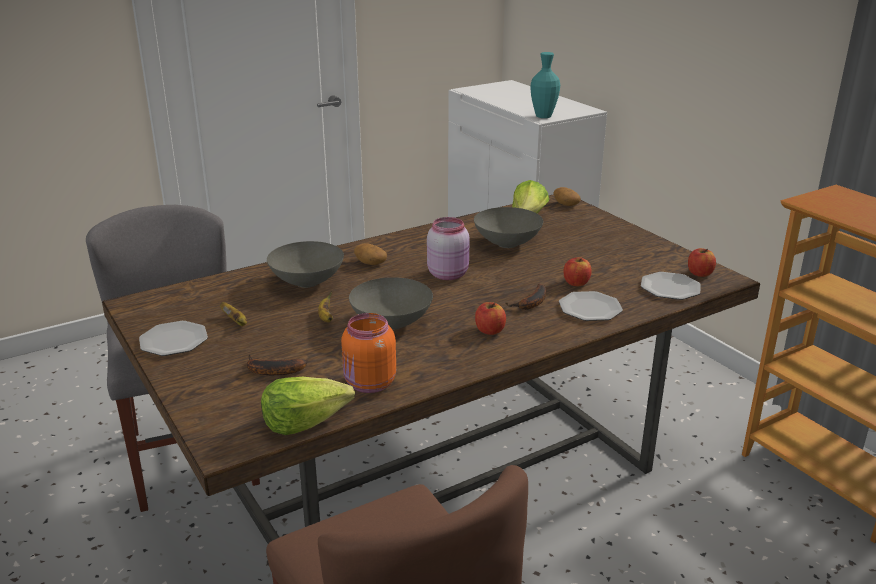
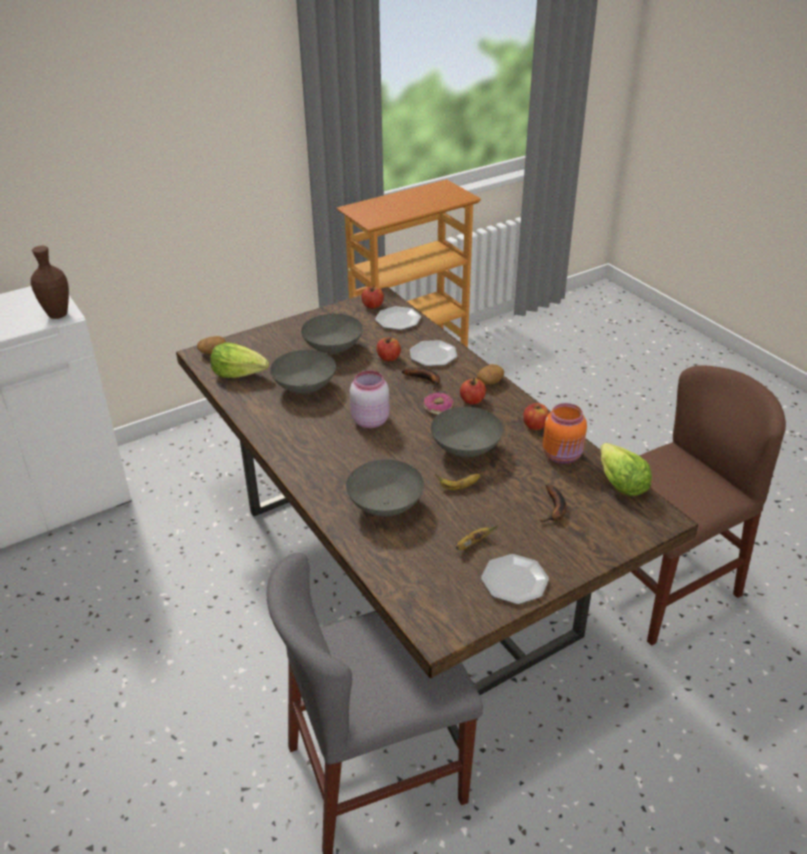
camera: 90 degrees left, 10 degrees up
potato [354,243,387,265] -> potato moved to [477,364,504,385]
turquoise vase [531,52,560,118] -> brown vase [31,246,69,319]
none -> grey bowl [301,314,363,354]
none -> donut [424,393,453,415]
none -> apple [523,403,549,430]

